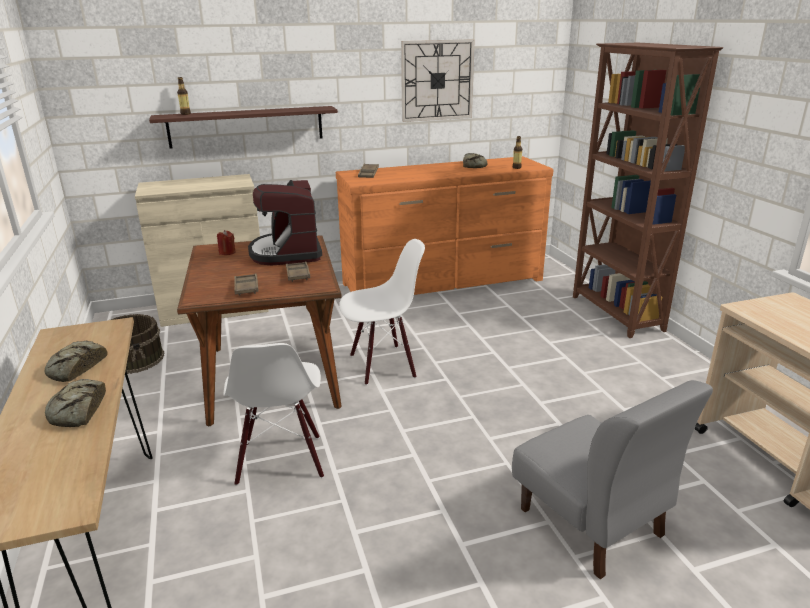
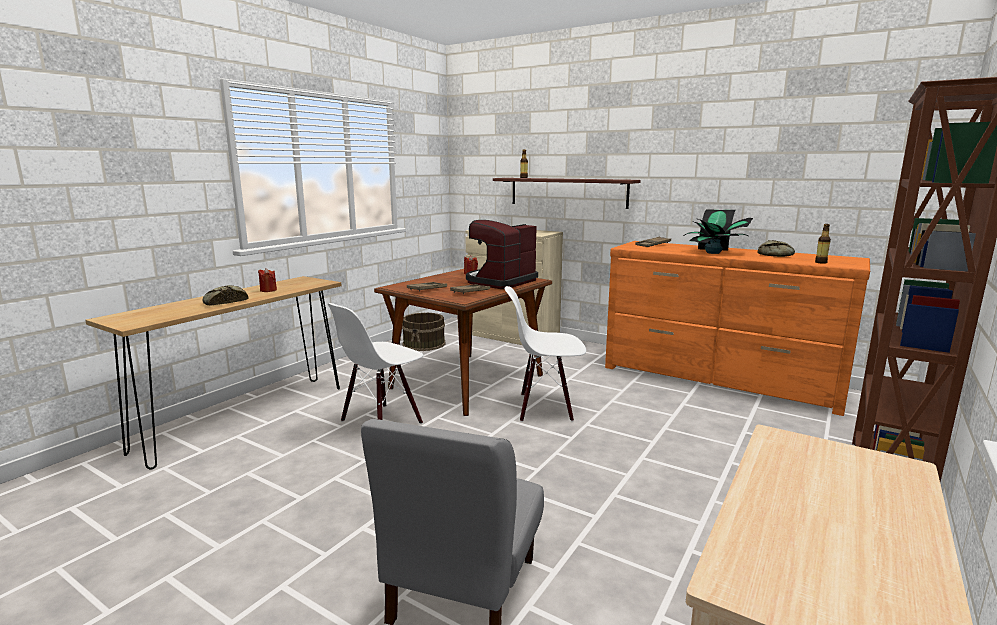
camera: 50 degrees right, 10 degrees down
bread [44,341,108,382] -> red candle [258,268,277,292]
white chair [339,239,425,385] -> white chair turned 150 degrees clockwise [504,286,586,422]
wall clock [401,39,475,122] -> none
none -> potted plant [684,210,753,254]

